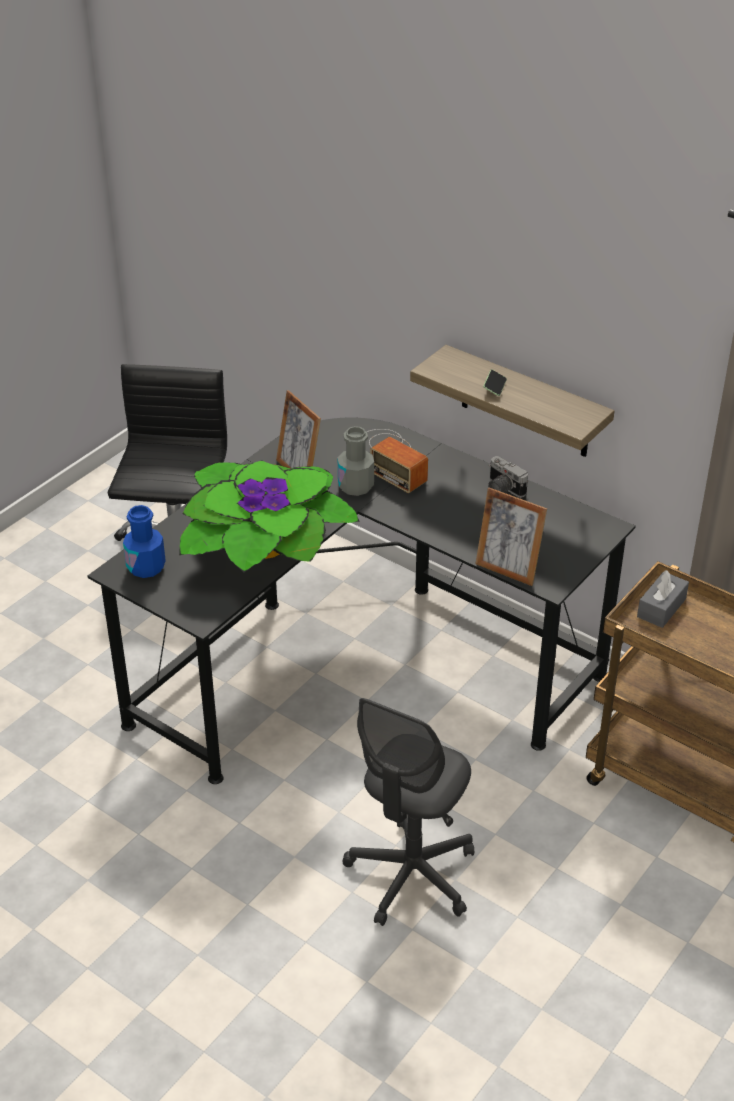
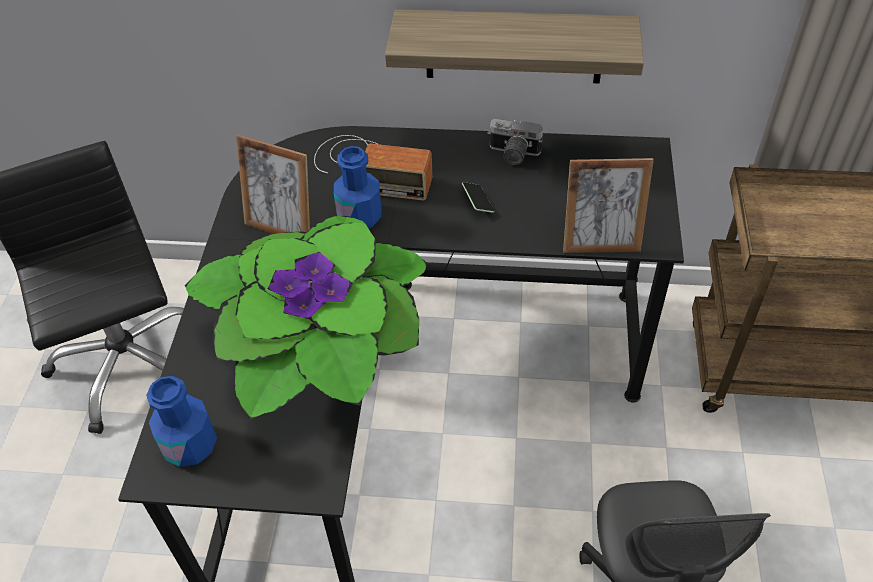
camera: 30 degrees left, 10 degrees up
grey bottle [338,426,374,496] -> blue bottle [334,146,382,229]
phone [483,370,507,396] -> phone moved to [462,182,495,213]
grey tissue box [637,570,689,628] -> none

